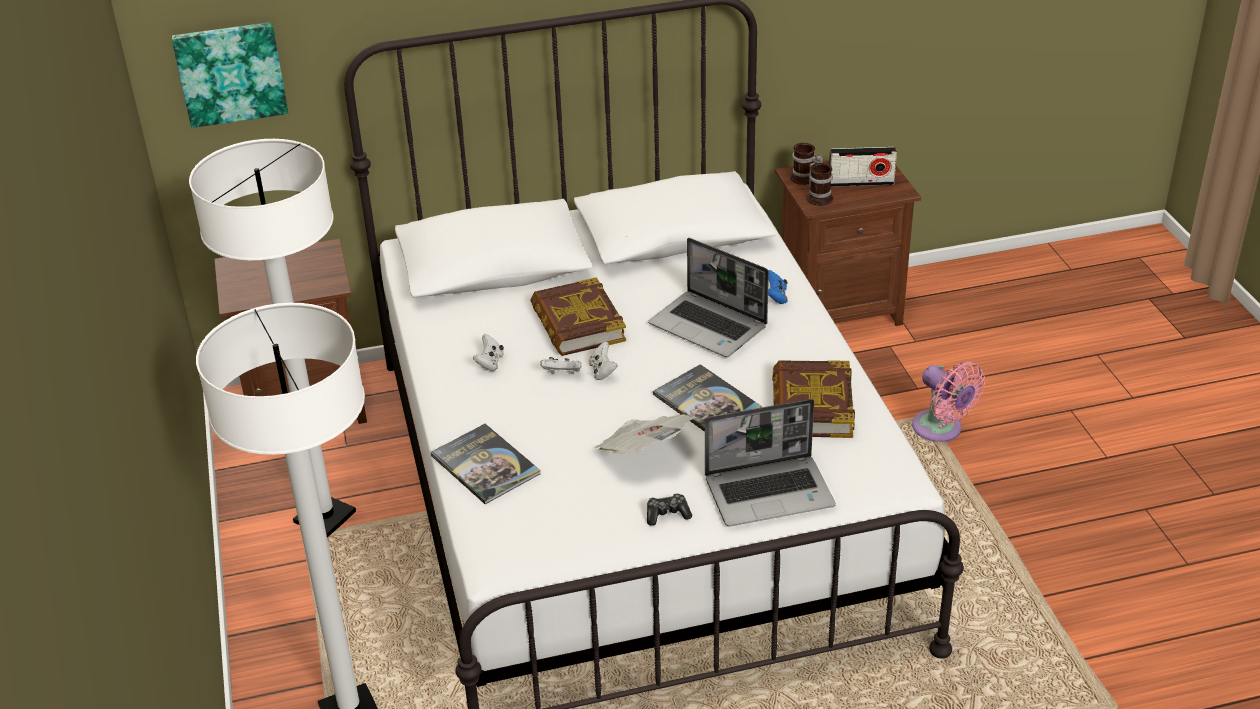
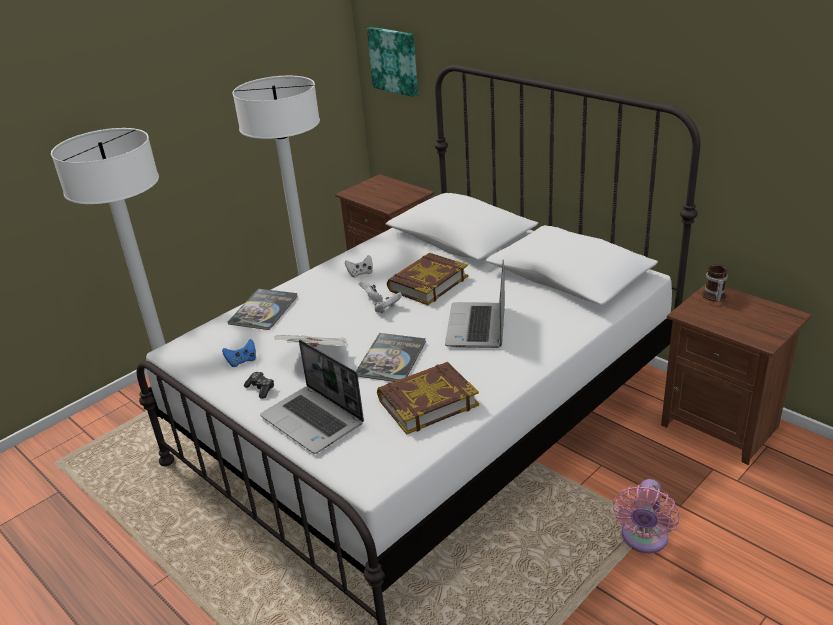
camera: 60 degrees right, 5 degrees down
blue game controller [768,270,788,304] -> blue game controller moved to [222,339,256,367]
mug [807,163,833,206] -> none
radio [829,147,897,187] -> none

